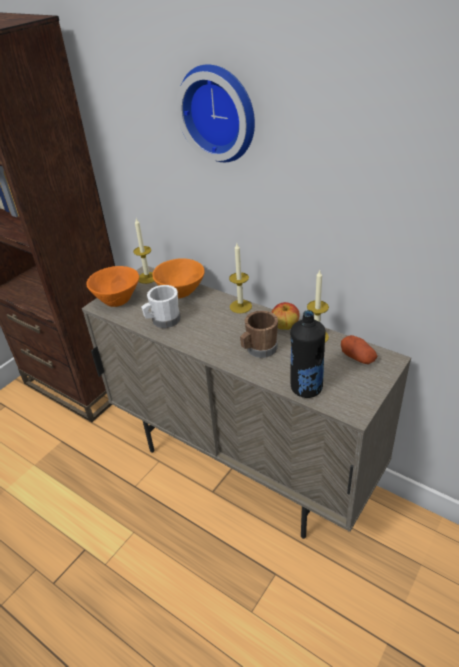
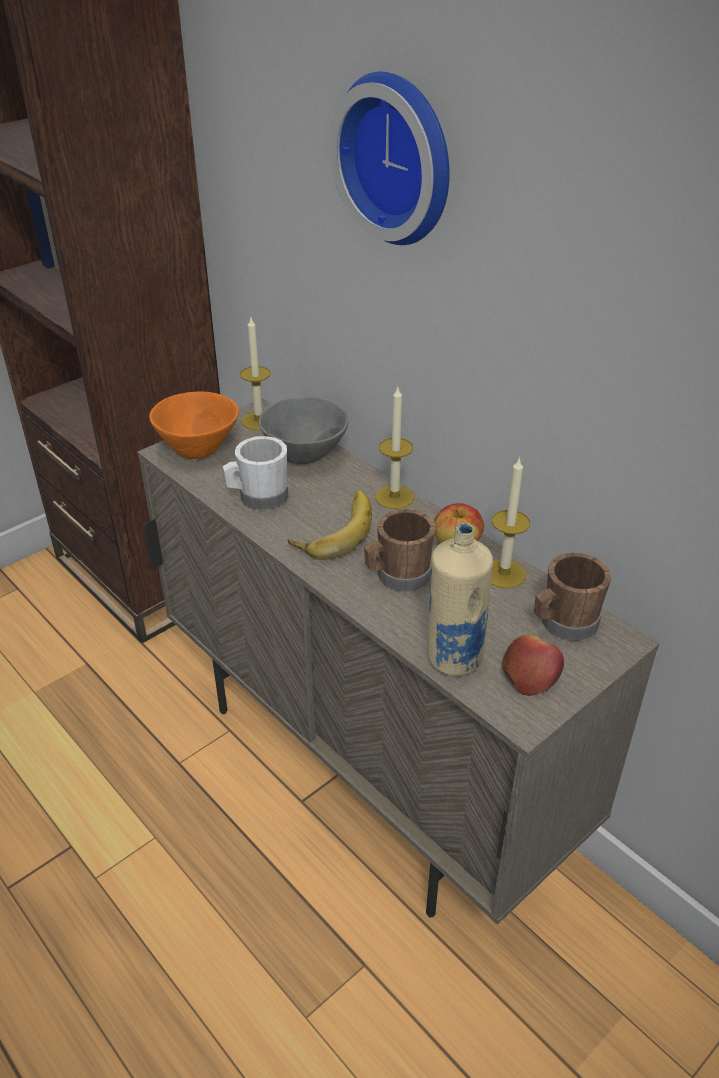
camera: 10 degrees right, 0 degrees up
orange bowl [152,258,205,298] -> grey bowl [259,397,349,464]
black bottle [290,310,326,398] -> beige bottle [427,523,493,676]
potato [341,335,377,364] -> brown mug [534,553,611,641]
none -> banana [288,490,372,560]
none -> apple [502,635,564,696]

